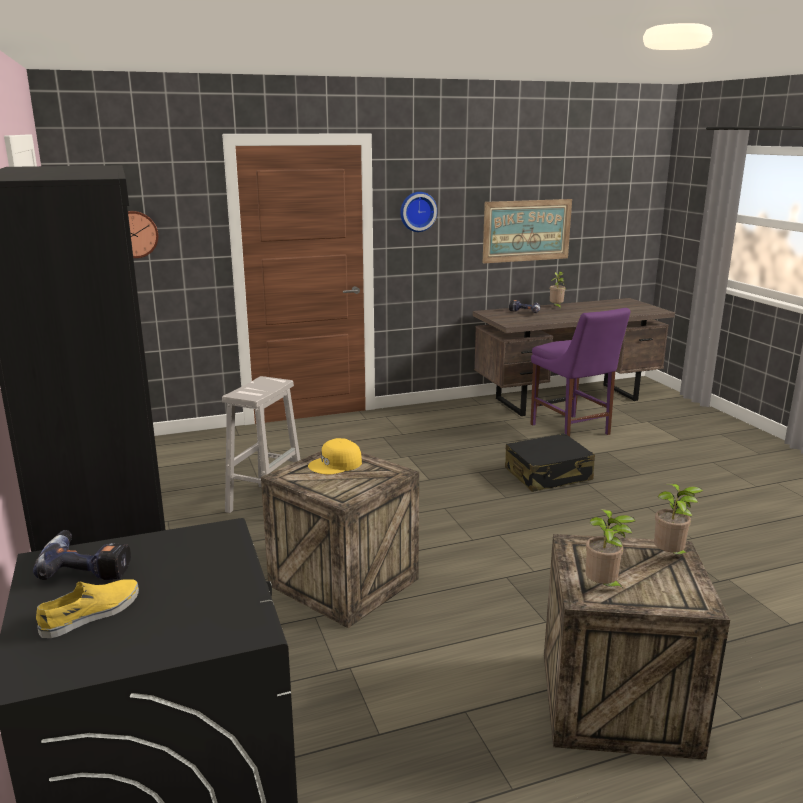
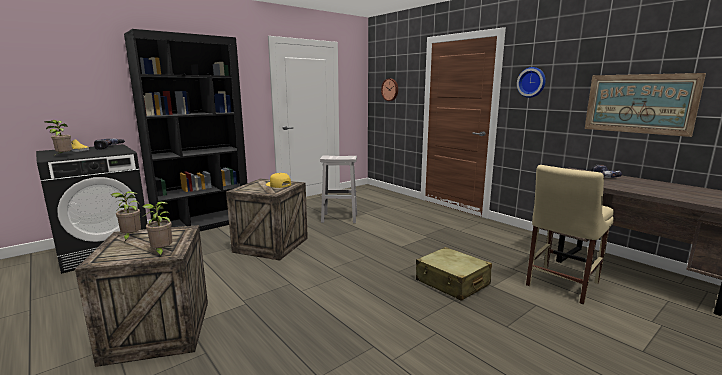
camera: 70 degrees right, 5 degrees down
black suitcase [505,433,595,492] -> beige suitcase [416,247,492,301]
purple chair [530,308,631,437] -> beige chair [526,165,614,305]
potted plant [550,272,566,309] -> potted plant moved to [44,120,72,155]

